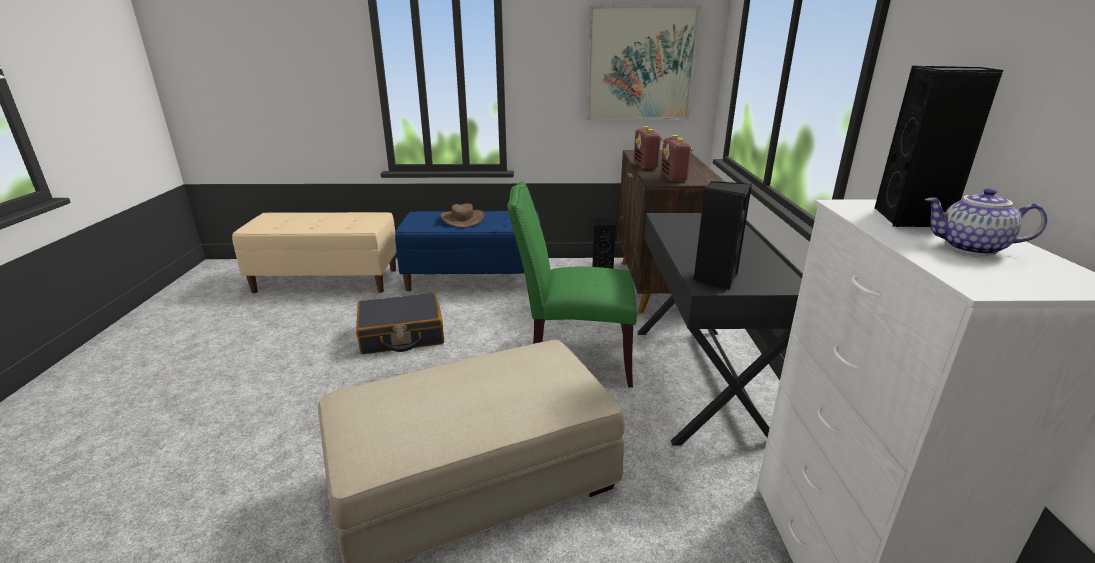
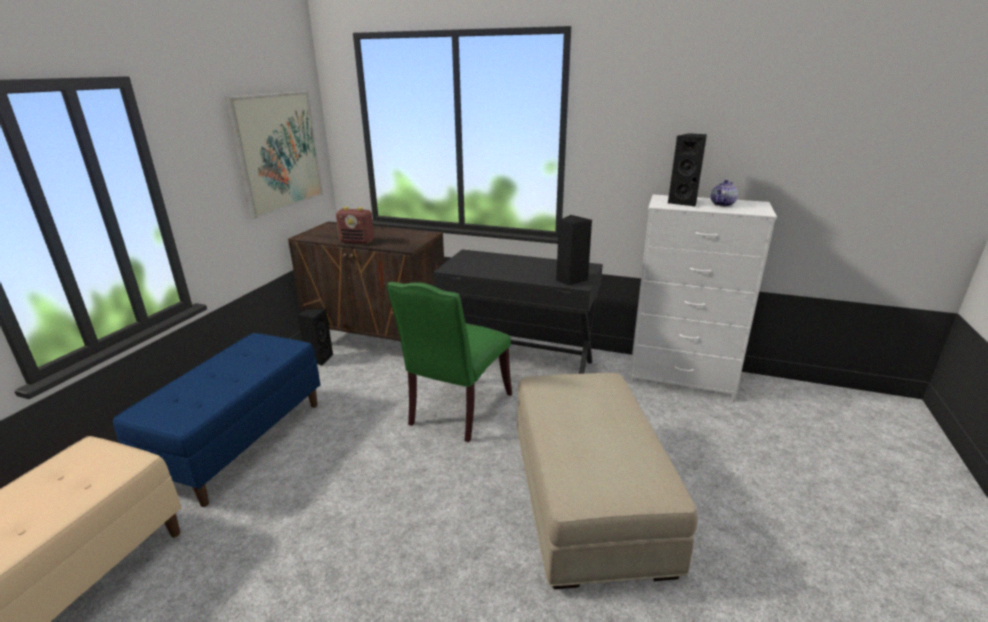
camera: 70 degrees left, 0 degrees up
black suitcase [356,292,444,354] -> none
brown hat [440,203,484,228] -> none
radio [661,135,693,182] -> none

